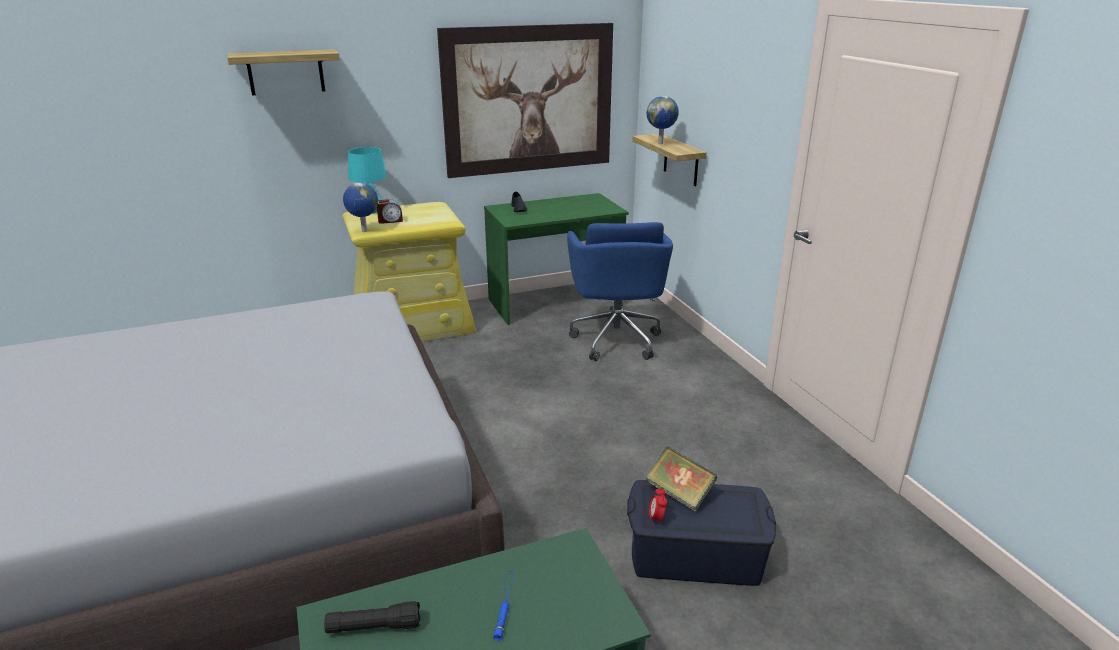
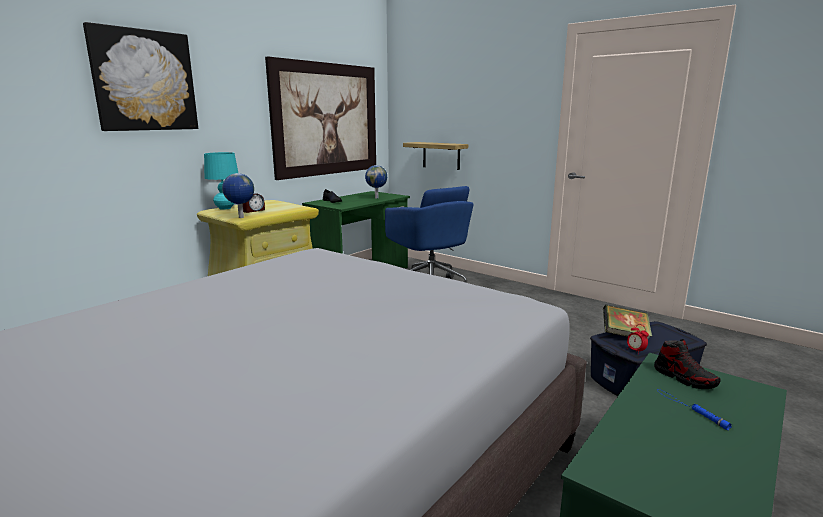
camera: 30 degrees left, 10 degrees down
shelf [227,49,340,95] -> picture [83,22,198,131]
black flashlight [324,601,420,633] -> none
globe [647,96,679,144] -> globe moved to [365,165,387,198]
none -> shoe [654,339,721,389]

